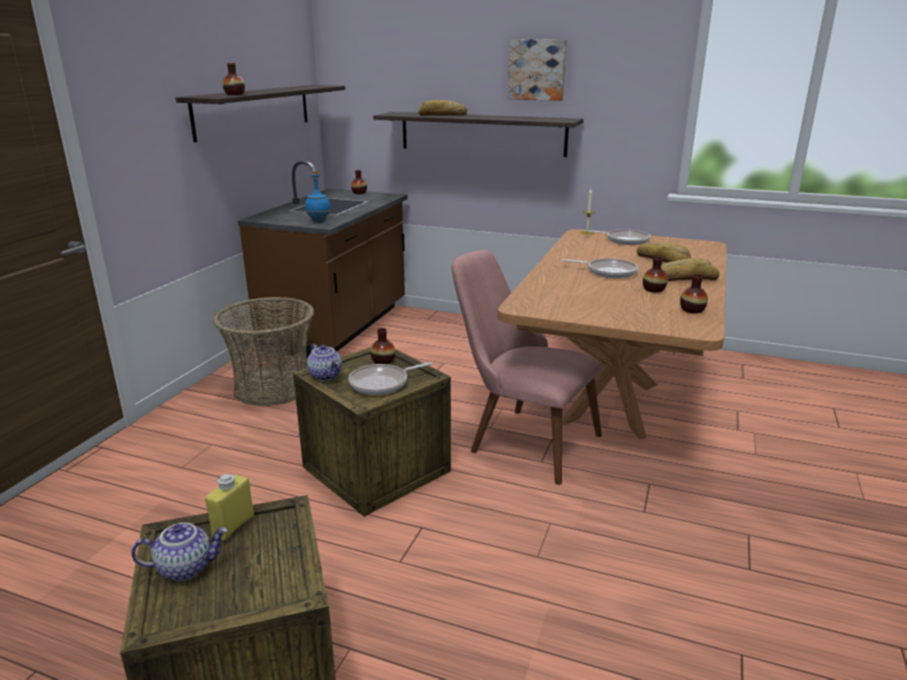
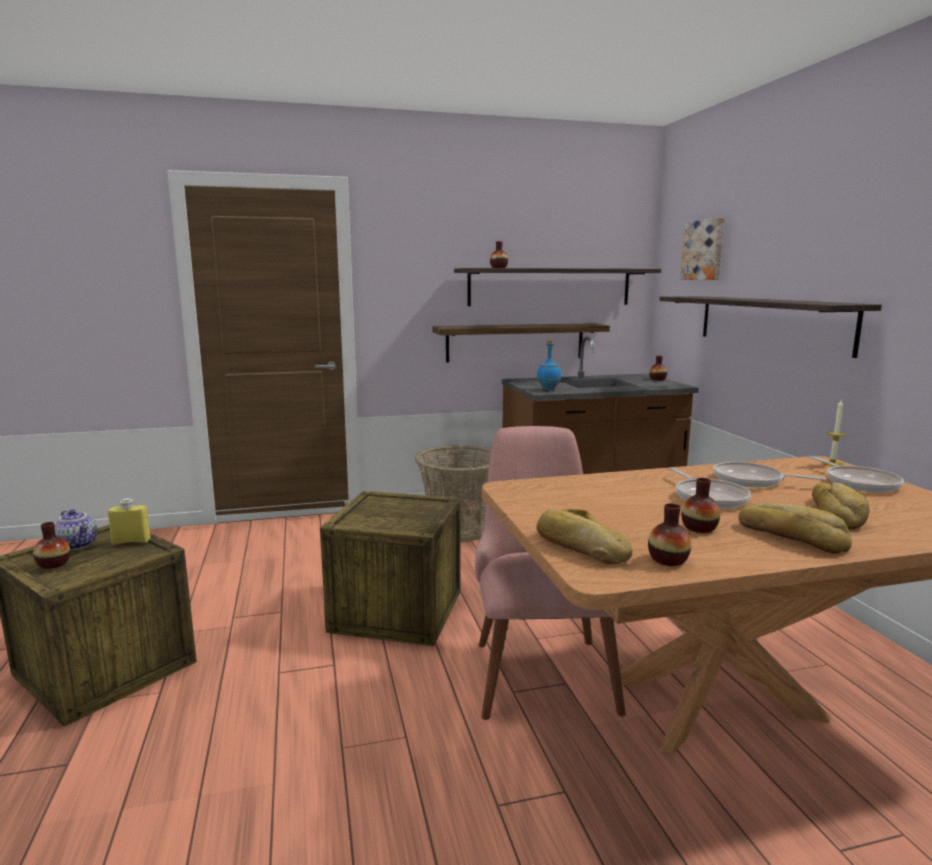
camera: 55 degrees right, 10 degrees down
teapot [307,344,342,381] -> none
frying pan [348,362,433,395] -> frying pan moved to [713,462,825,488]
vase [370,328,395,364] -> vase moved to [33,522,70,569]
bread [418,100,467,116] -> bread moved to [536,509,632,564]
picture [508,39,567,101] -> picture moved to [680,218,724,280]
none -> shelf [432,323,610,362]

